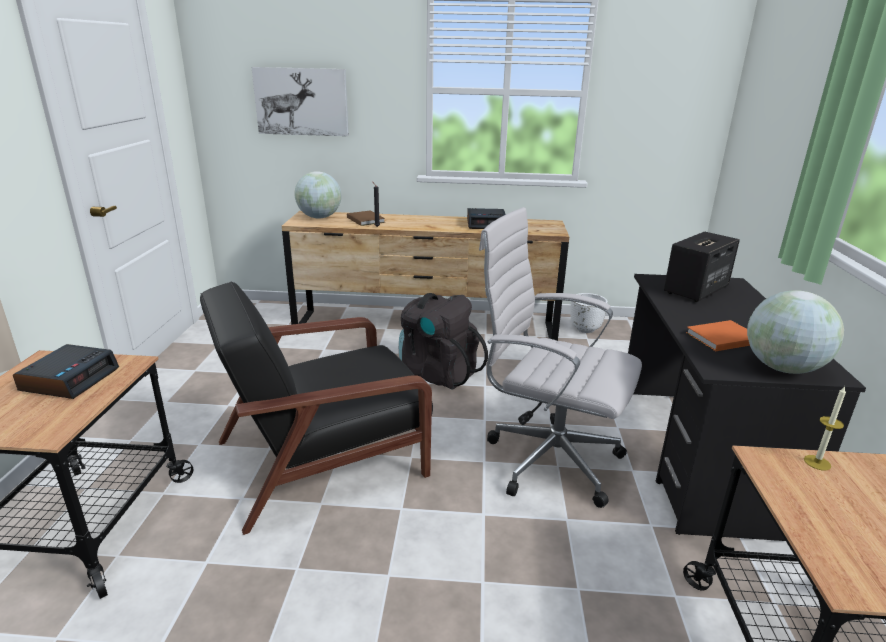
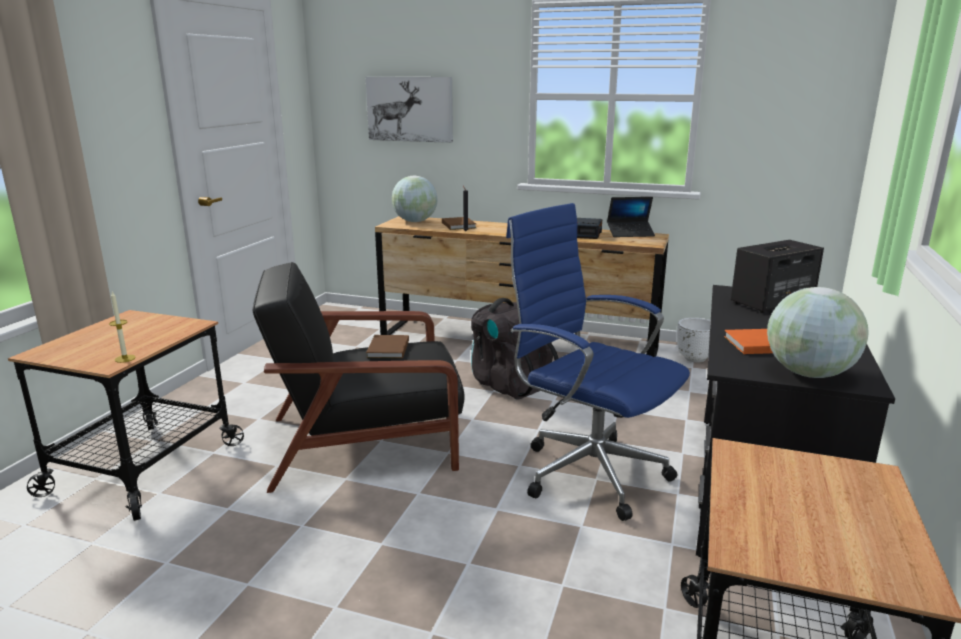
camera: 15 degrees right, 5 degrees down
alarm clock [13,344,119,399] -> none
white office chair [479,207,642,508] -> blue office chair [506,203,690,521]
candle [804,386,846,470] -> candle moved to [109,292,136,363]
none -> brown book [366,335,409,358]
none -> laptop [607,197,655,237]

